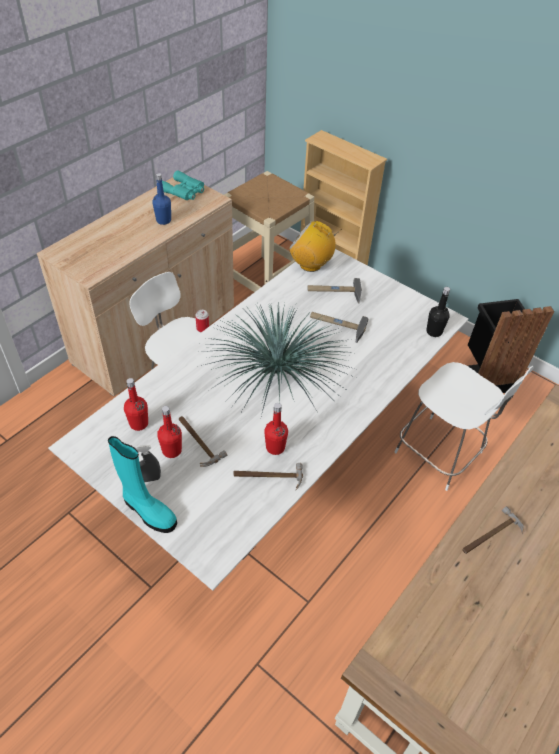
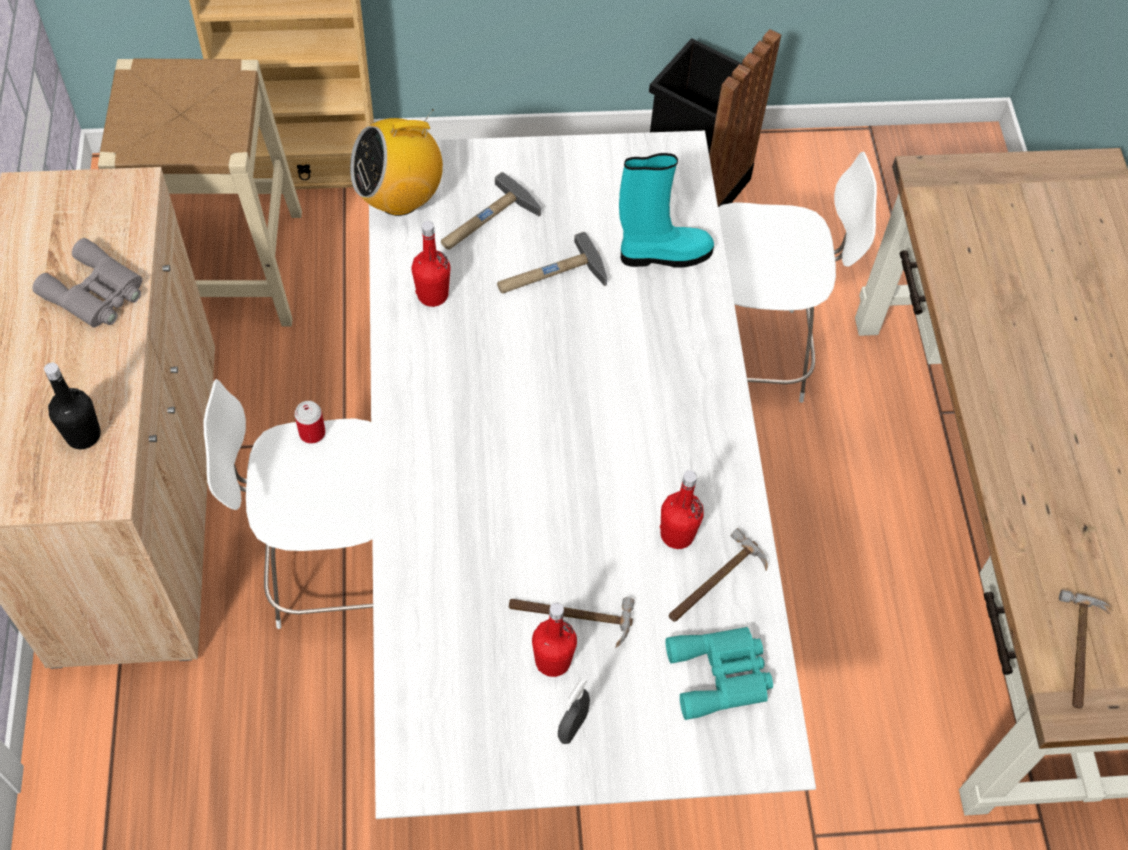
camera: 45 degrees left, 10 degrees up
turquoise boot [108,436,177,533] -> turquoise boot moved to [619,153,714,268]
red bottle [124,378,148,431] -> red bottle moved to [411,221,450,307]
blue bottle [153,173,171,225] -> grey binoculars [32,238,142,328]
turquoise binoculars [162,170,204,200] -> turquoise binoculars moved to [666,627,773,720]
potted plant [201,303,358,416] -> none
black bottle [426,287,450,337] -> black bottle moved to [44,363,101,449]
hammer [462,506,525,554] -> hammer moved to [1059,590,1113,709]

